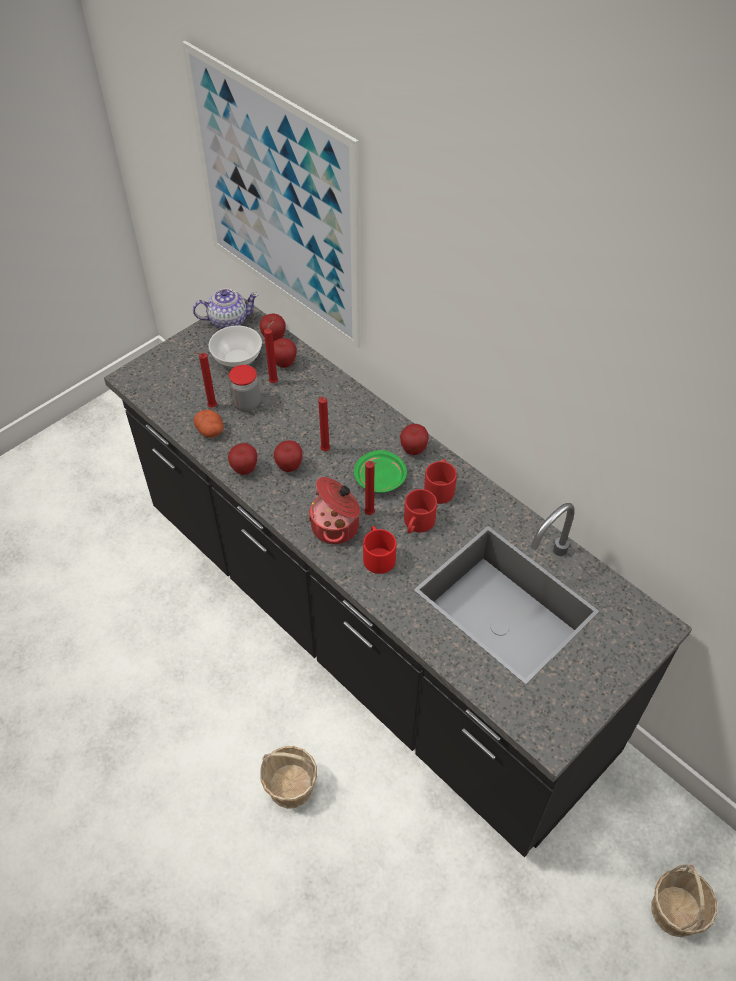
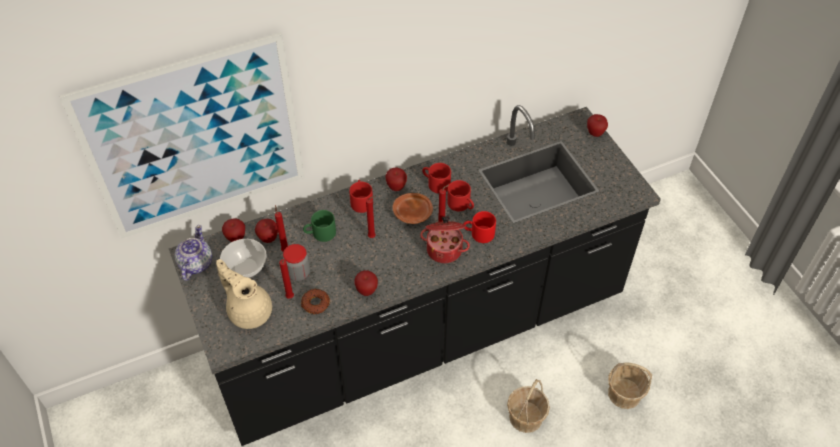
camera: 70 degrees left, 0 degrees up
potato [193,410,223,438] -> donut [301,288,330,314]
apple [274,440,303,472] -> apple moved to [587,114,608,137]
green plate [354,450,407,493] -> brown plate [392,193,433,224]
basket [652,864,717,937] -> basket moved to [608,362,652,409]
none -> beige teapot [216,259,272,329]
none -> green mug [303,210,336,242]
none -> red mug [349,180,373,213]

